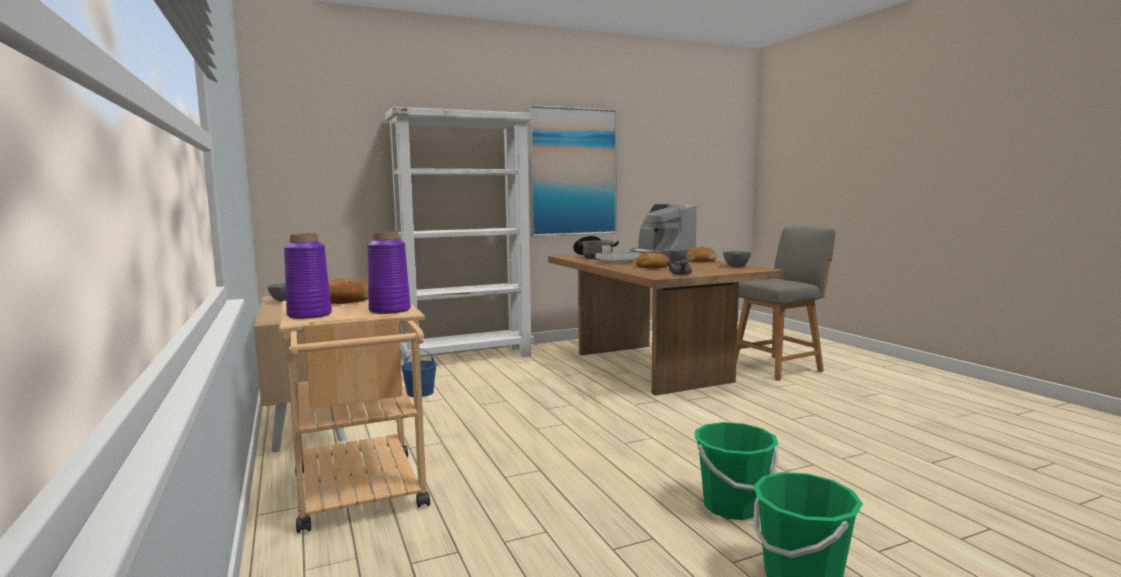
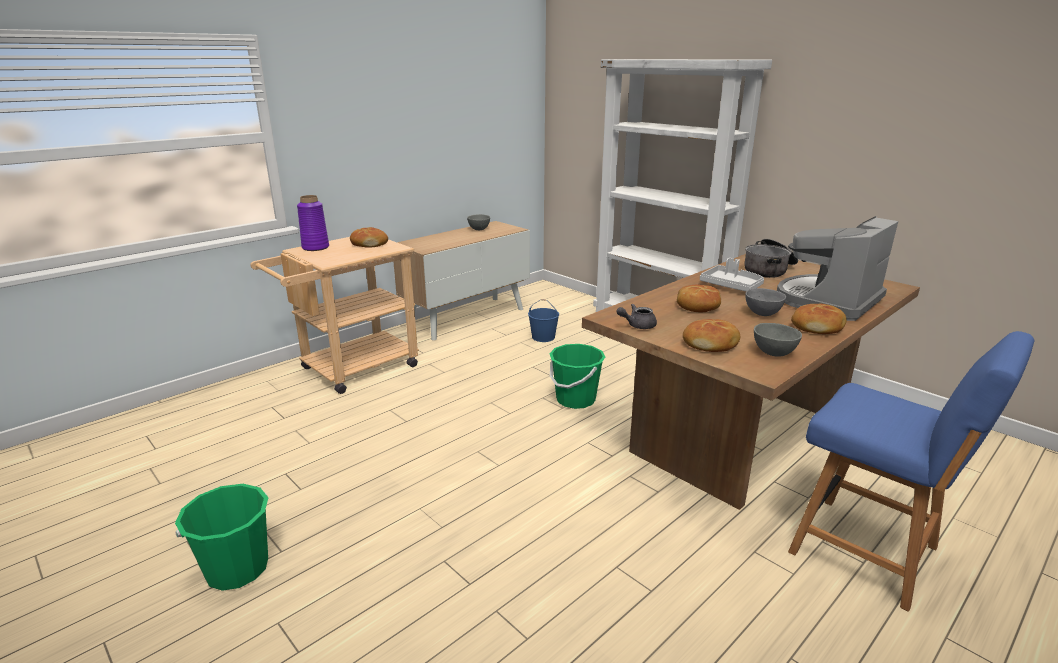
camera: 70 degrees right, 15 degrees up
purple vase [367,231,411,314] -> none
picture [529,105,617,237] -> none
green bucket [695,422,779,520] -> green bucket moved to [549,344,605,409]
grey chair [736,226,835,381] -> blue chair [788,331,1035,612]
none -> bread [683,319,740,352]

